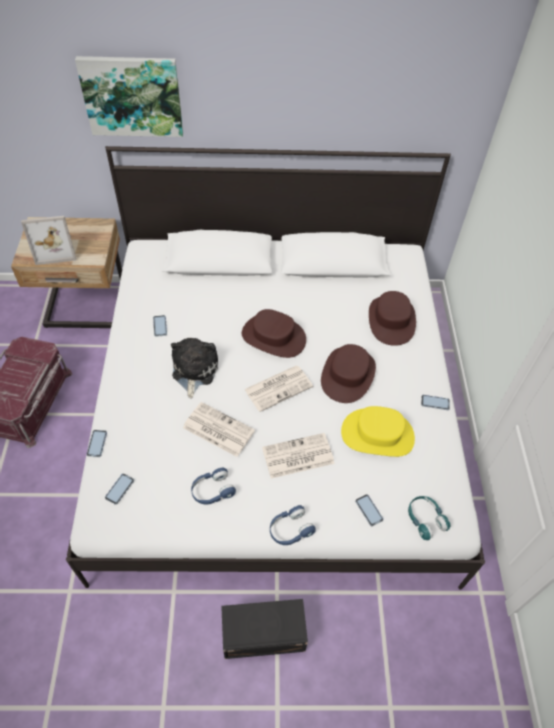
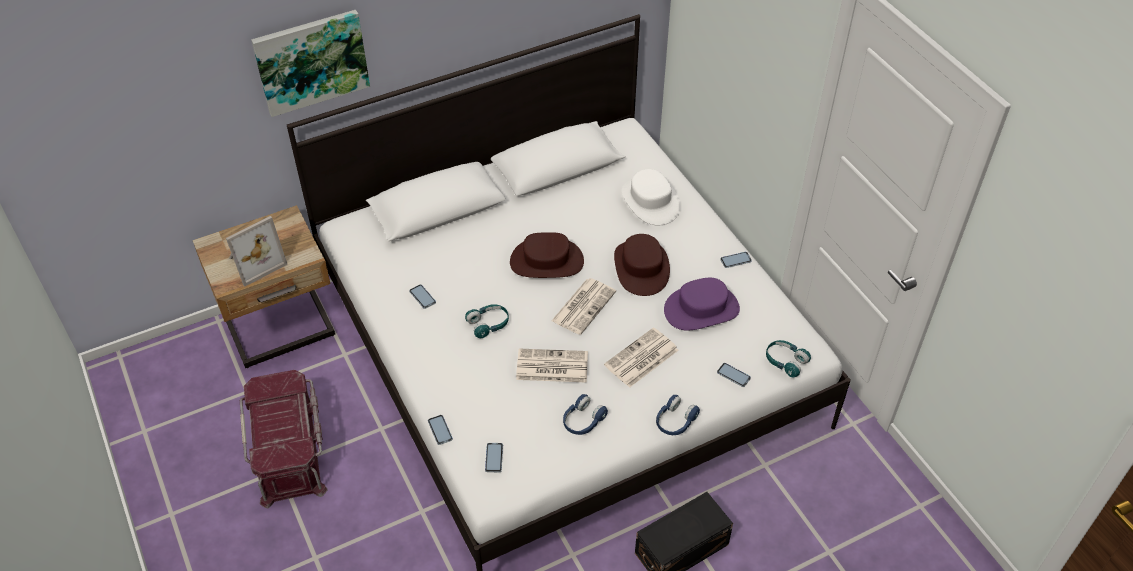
camera: 25 degrees left, 5 degrees down
plush toy [171,338,218,398] -> turquoise headphones [465,304,509,338]
yellow hat [341,406,415,457] -> purple hat [664,278,740,331]
brown hat [369,291,416,346] -> white hat [622,169,681,225]

